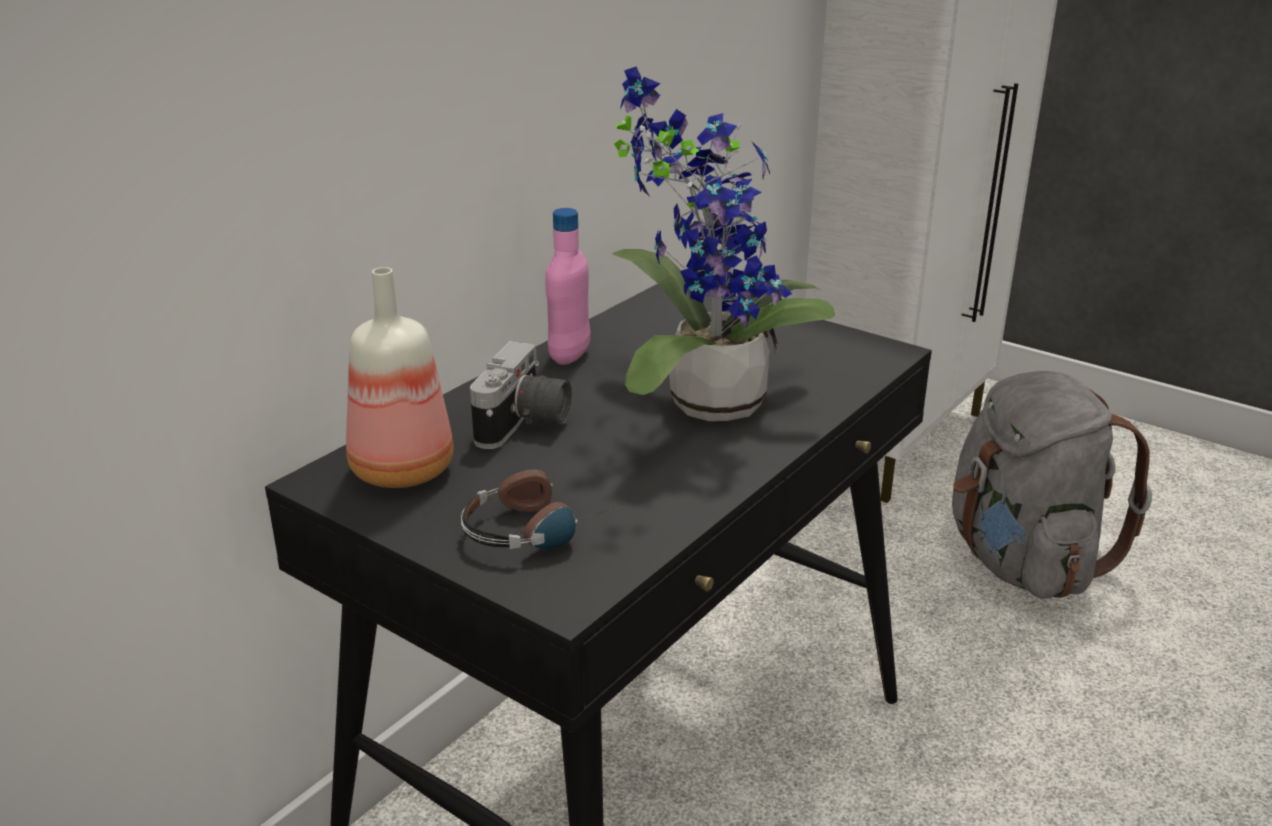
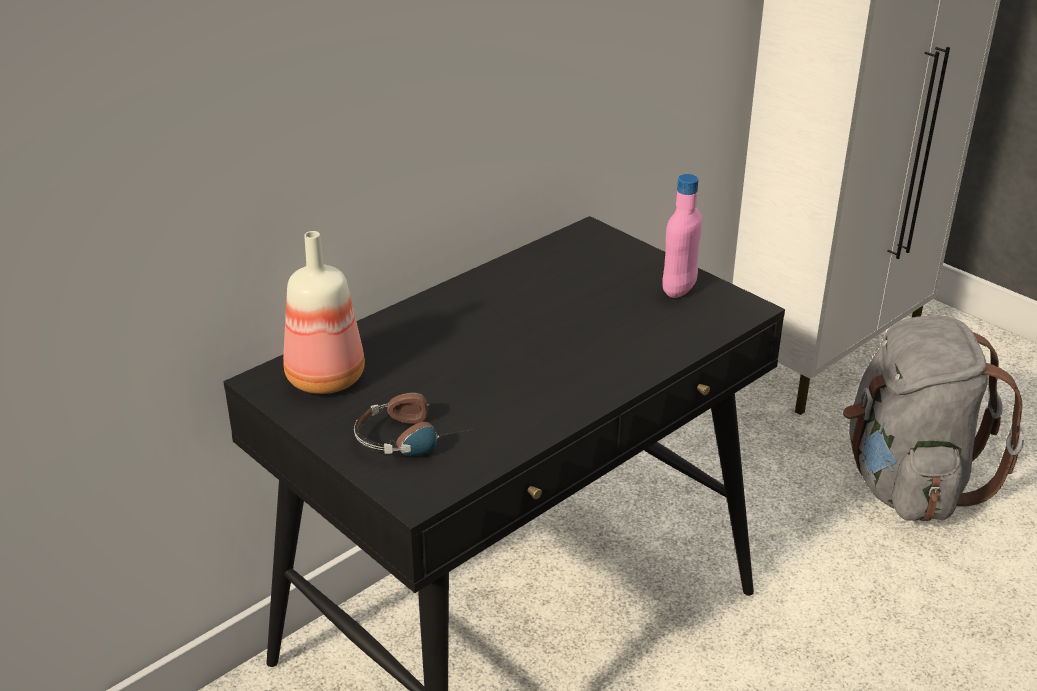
camera: 10 degrees right, 5 degrees up
camera [470,341,572,449] -> none
pink bottle [545,208,591,365] -> pink bottle moved to [662,174,702,298]
potted plant [612,66,835,421] -> none

